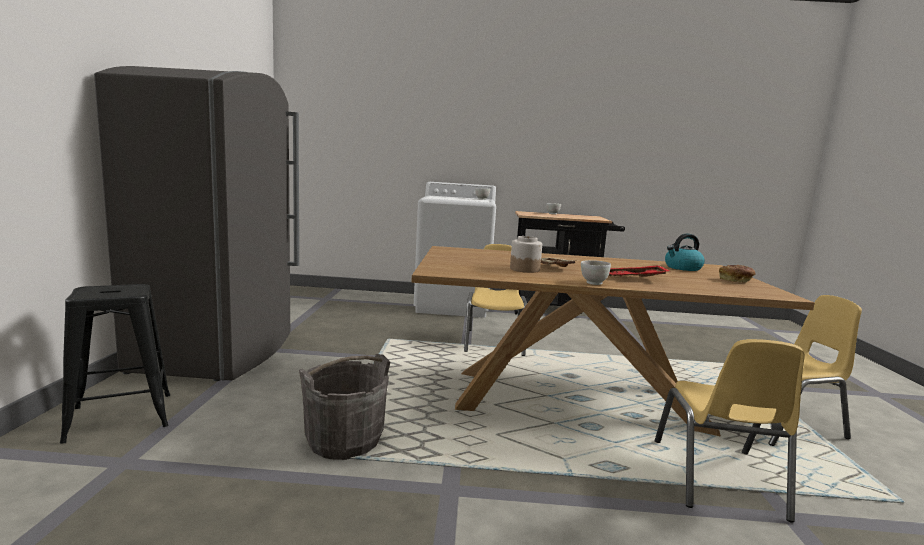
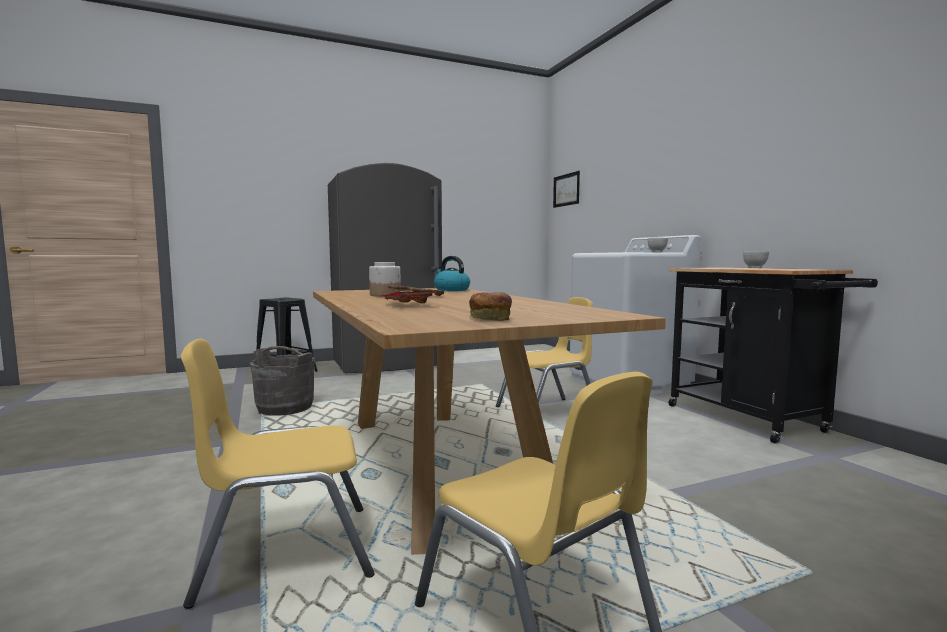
camera: 65 degrees right, 5 degrees down
white bowl [581,260,611,285] -> none
kettle [665,234,705,271] -> kettle moved to [434,256,470,291]
none -> picture [553,171,580,208]

